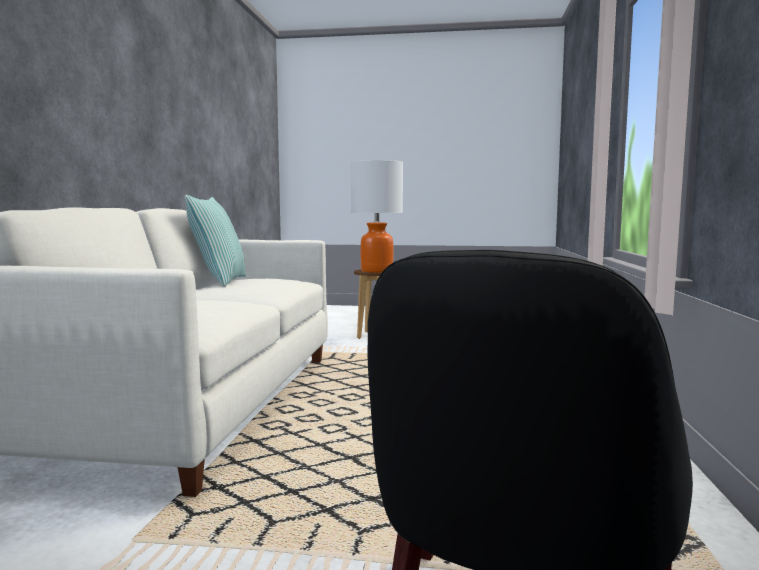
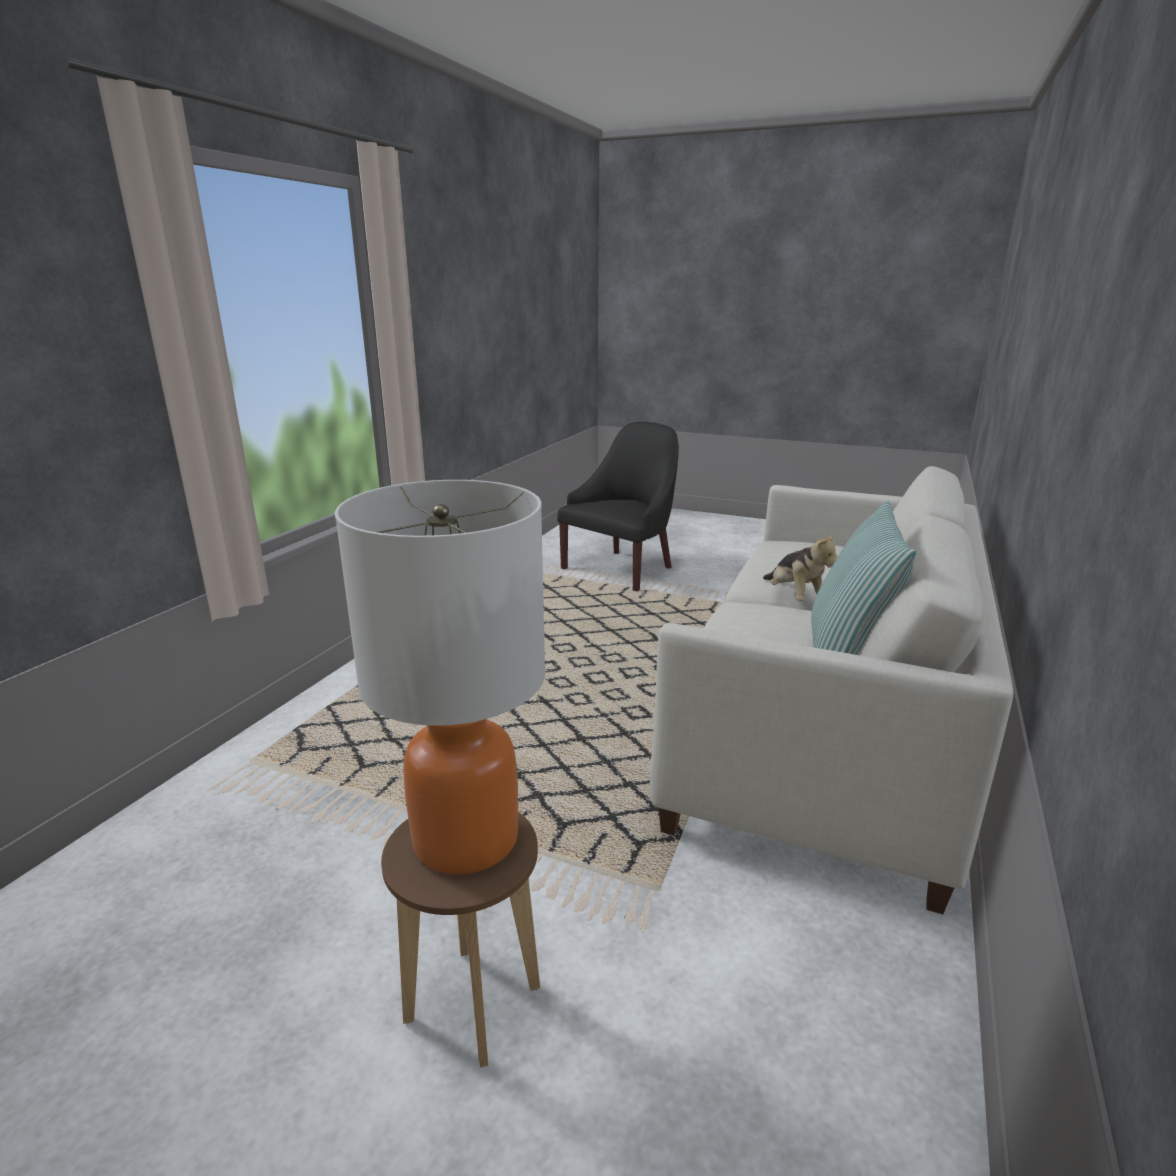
camera: 165 degrees left, 15 degrees up
none -> plush toy [763,532,838,601]

